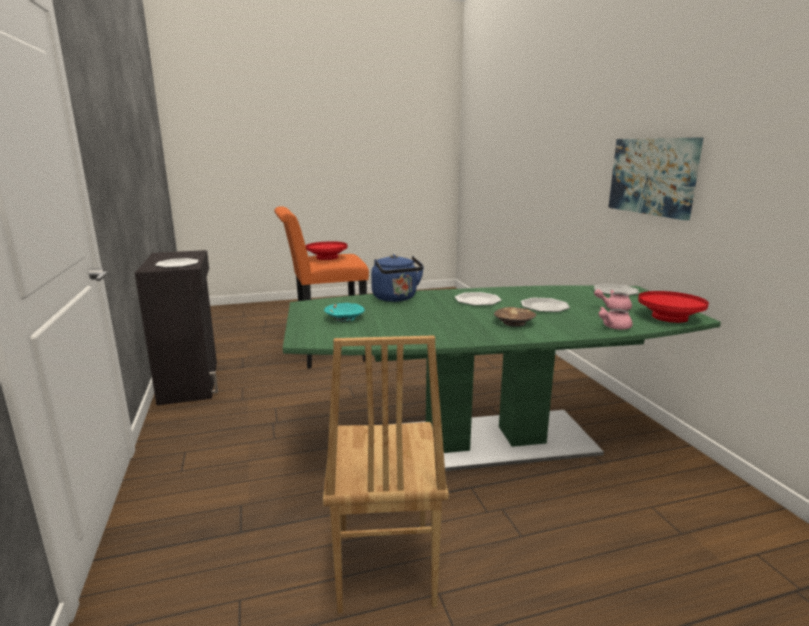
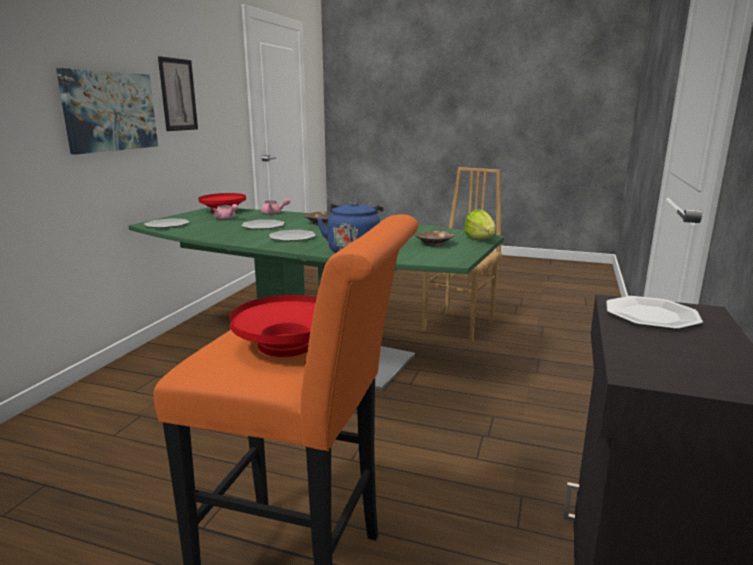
camera: 145 degrees left, 0 degrees up
turquoise bowl [324,303,365,322] -> brown bowl [415,230,454,247]
none -> picture [158,56,198,131]
none -> lettuce [464,209,496,239]

